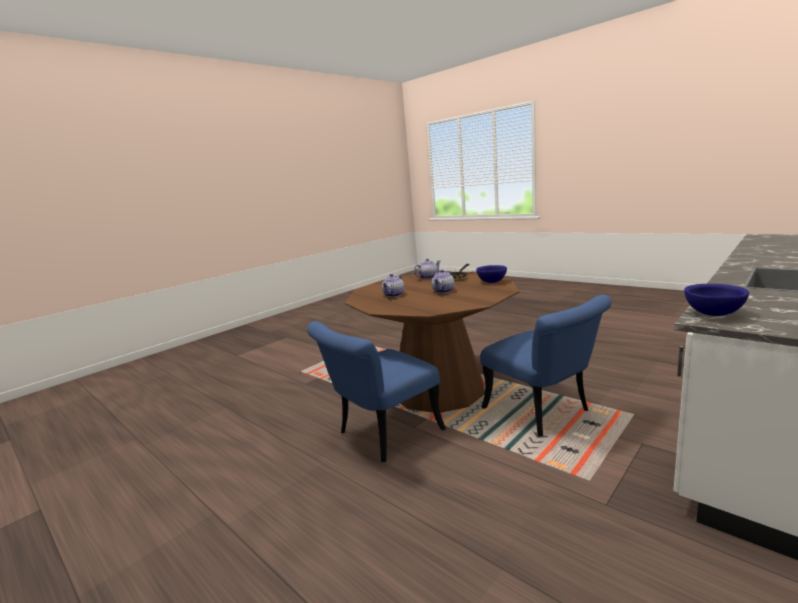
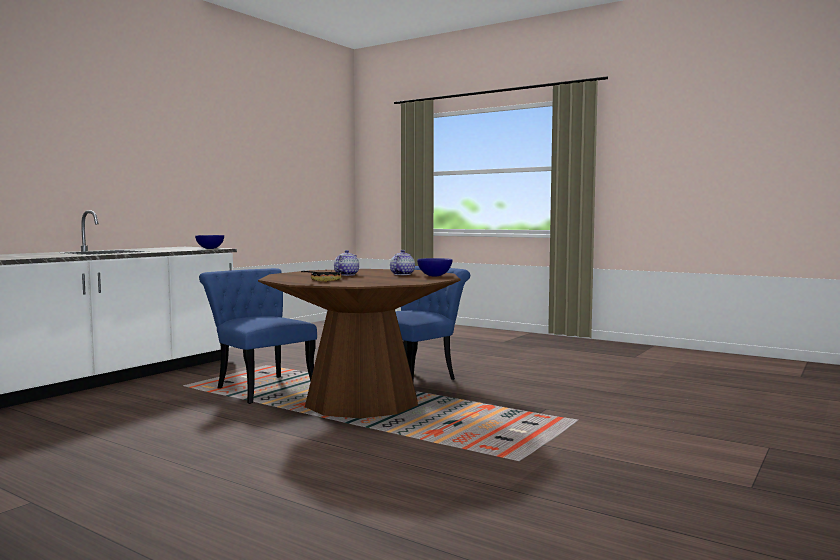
camera: 170 degrees right, 10 degrees down
teapot [414,258,440,279] -> none
blue bowl [476,265,507,283] -> blue bowl moved to [417,258,452,277]

